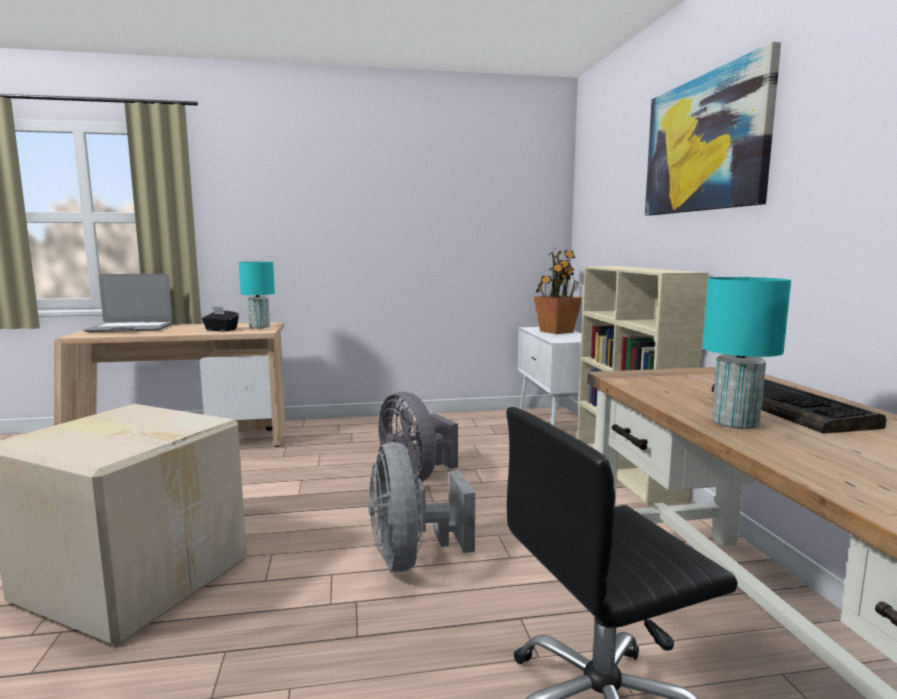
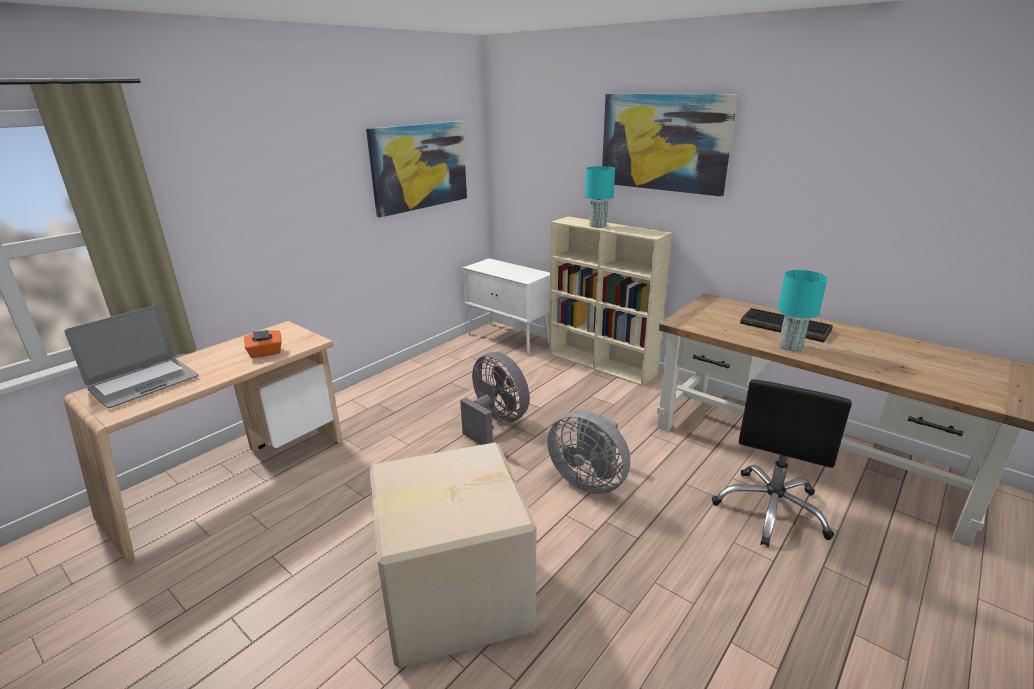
camera: 40 degrees left, 15 degrees up
black tissue box [202,306,239,331] -> orange tissue box [244,330,282,358]
turquoise table lamp [239,262,275,329] -> turquoise table lamp moved to [585,166,615,228]
grey fan [378,392,458,484] -> grey fan turned 150 degrees counterclockwise [460,352,530,445]
potted plant [534,250,582,334] -> none
none -> picture [366,121,467,218]

